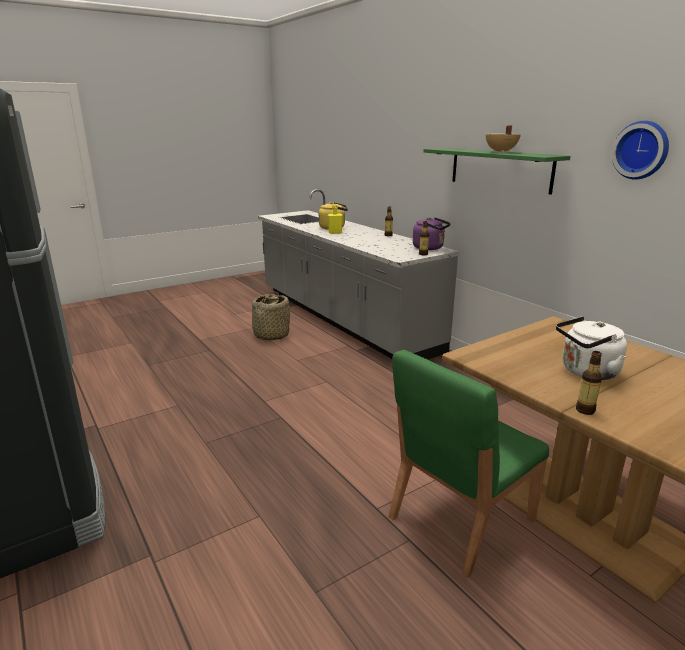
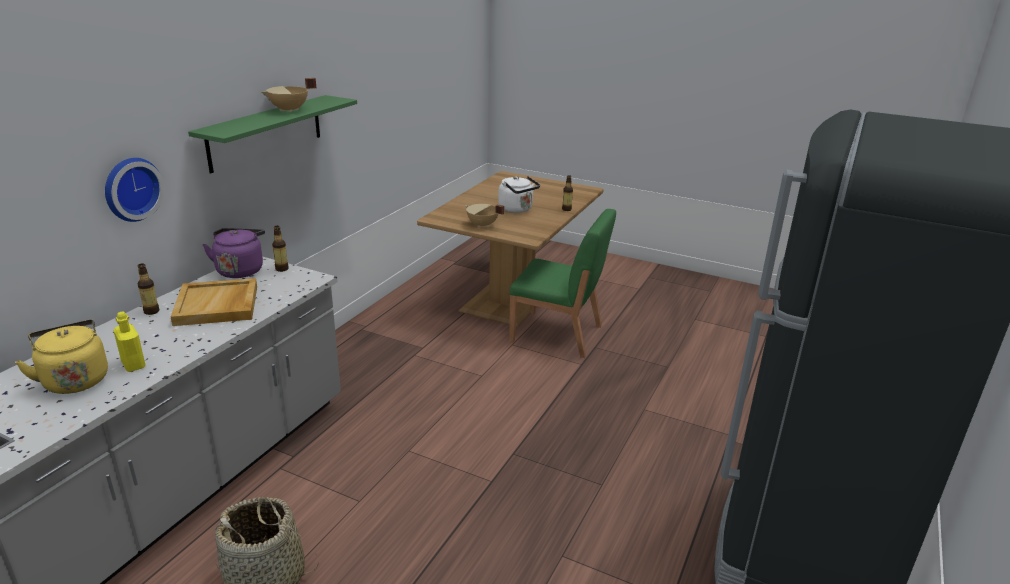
camera: 120 degrees left, 5 degrees up
wall clock [612,121,669,180] -> wall clock moved to [105,158,164,222]
none -> beige tray [171,278,257,326]
none -> beige cooking pot [465,204,504,228]

